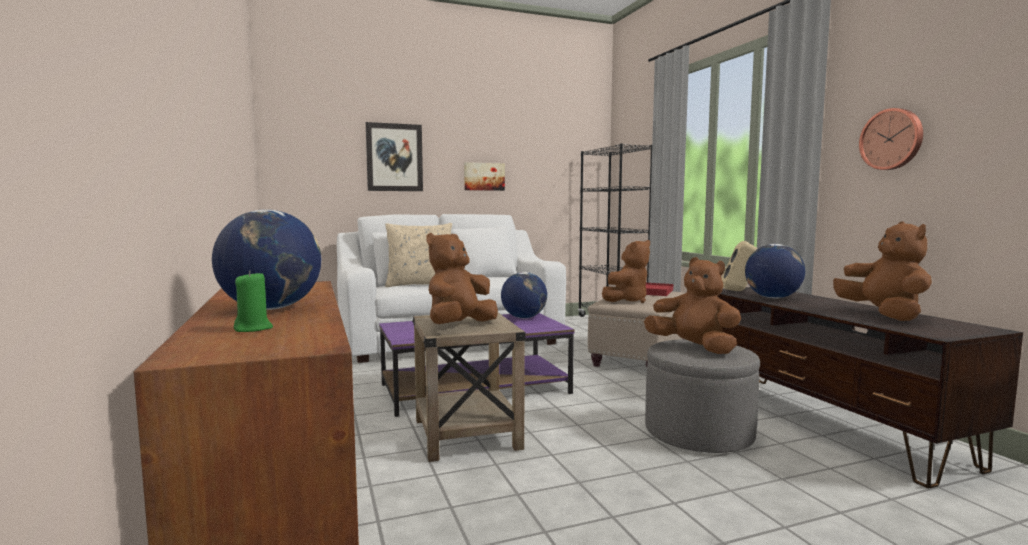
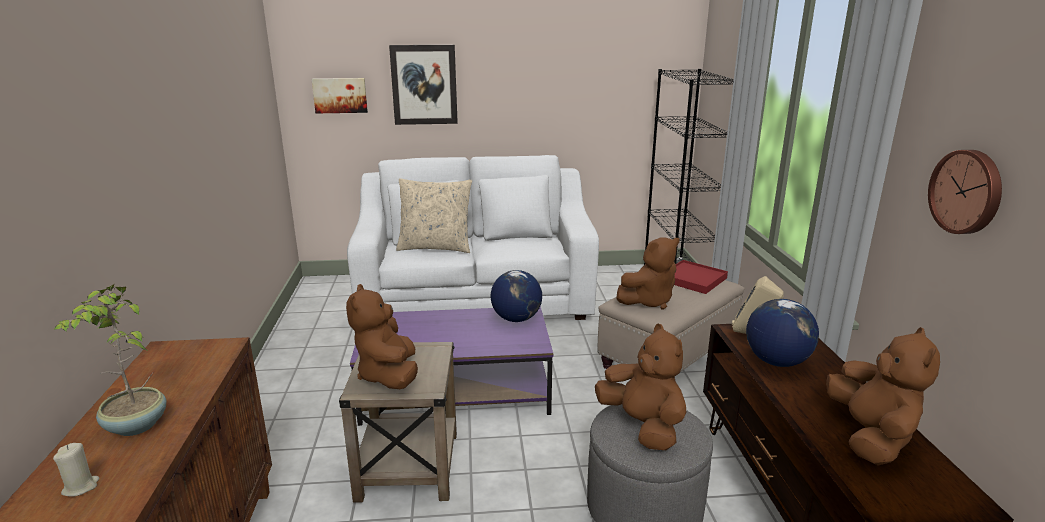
camera: 15 degrees right, 15 degrees up
globe [212,209,321,310] -> potted plant [54,284,166,436]
green candle [234,271,273,332] -> beige candle [53,443,100,497]
brown plush toy [426,233,498,324] -> brown plush toy turned 60 degrees counterclockwise [346,284,418,389]
picture [464,162,505,191] -> picture moved to [311,78,368,113]

